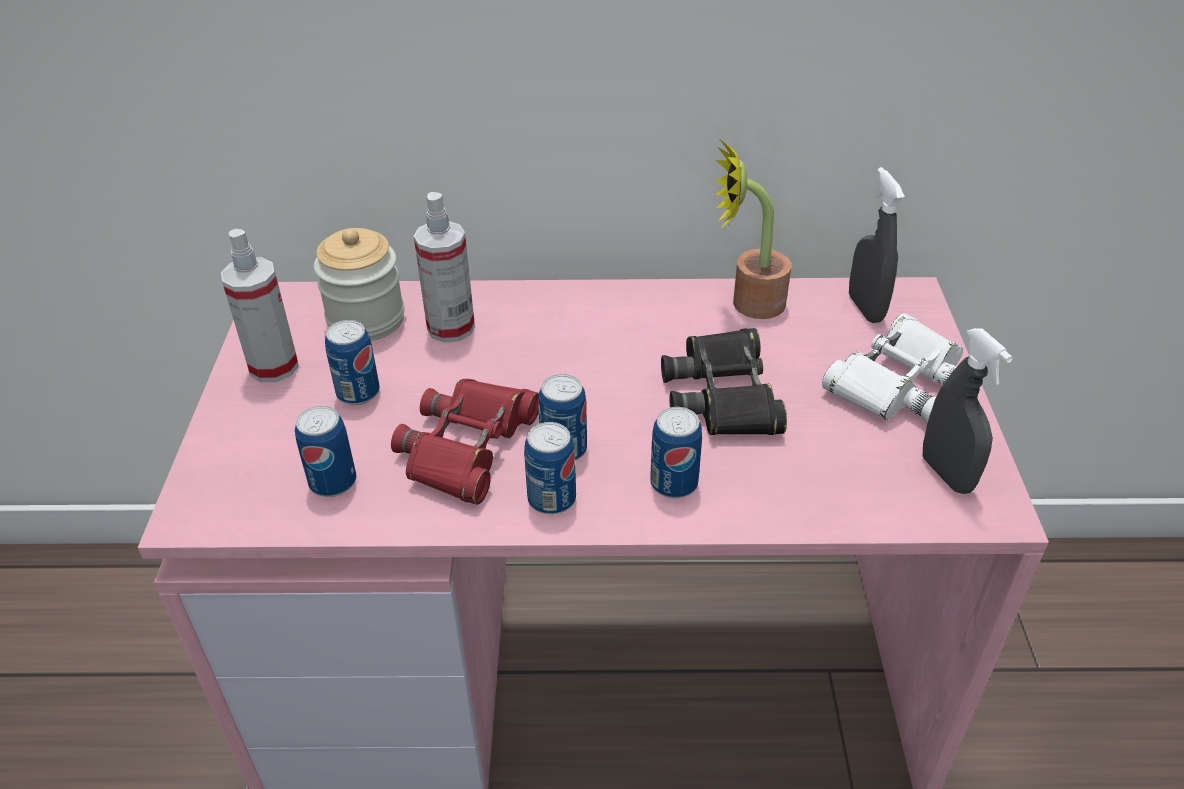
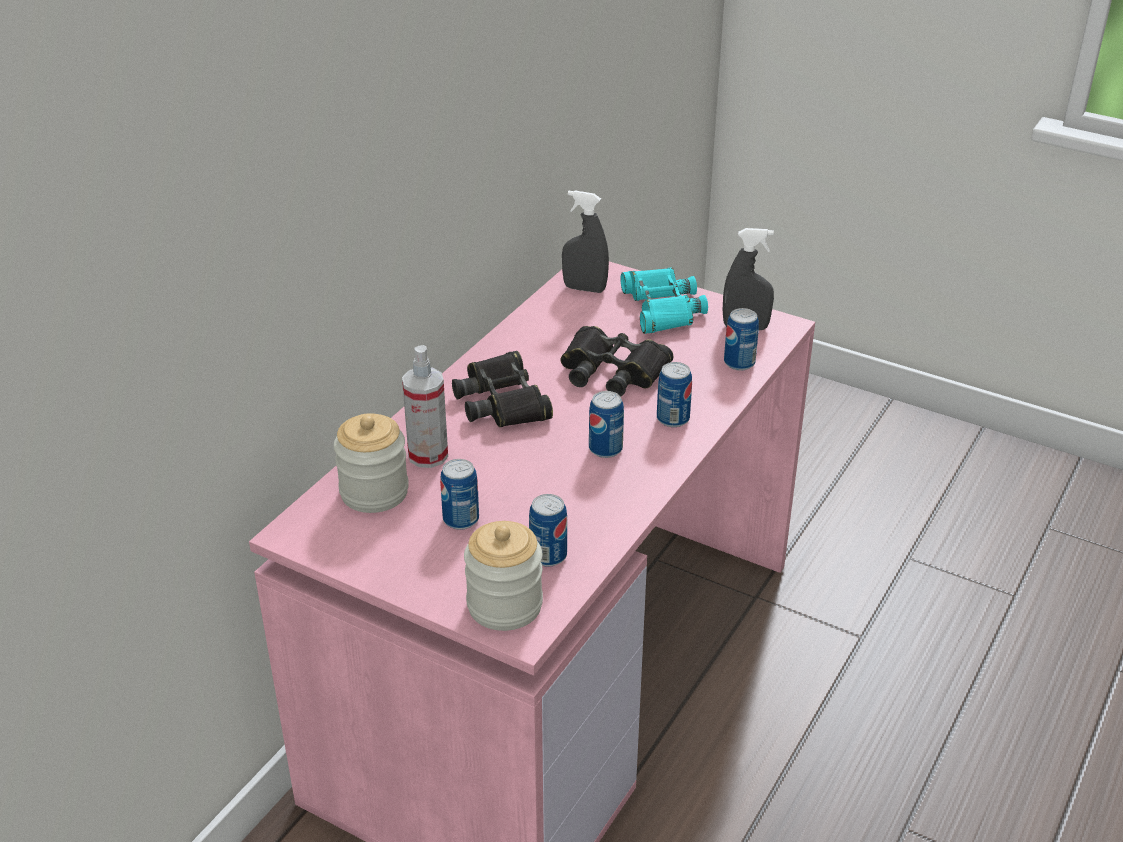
camera: 60 degrees left, 5 degrees down
spray bottle [221,229,299,382] -> none
red binoculars [391,379,539,505] -> none
can [524,422,576,515] -> can moved to [724,308,759,371]
potted plant [715,140,791,319] -> none
white binoculars [822,313,963,423] -> turquoise binoculars [621,268,708,334]
none -> black binoculars [452,351,553,427]
none -> jar [464,521,543,631]

